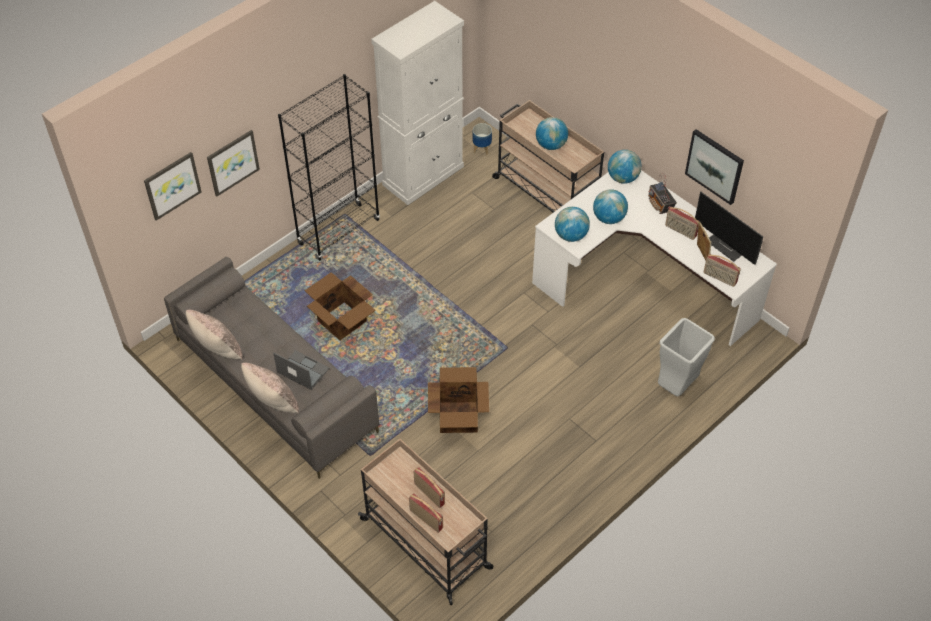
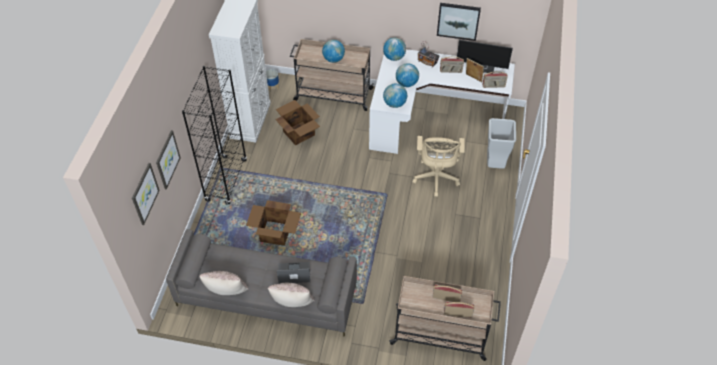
camera: 35 degrees left, 0 degrees up
cardboard box [428,367,489,433] -> cardboard box moved to [275,100,320,146]
none -> beige office chair [412,136,465,197]

